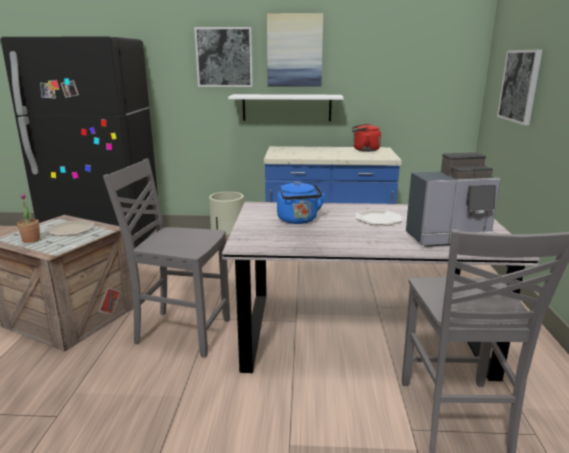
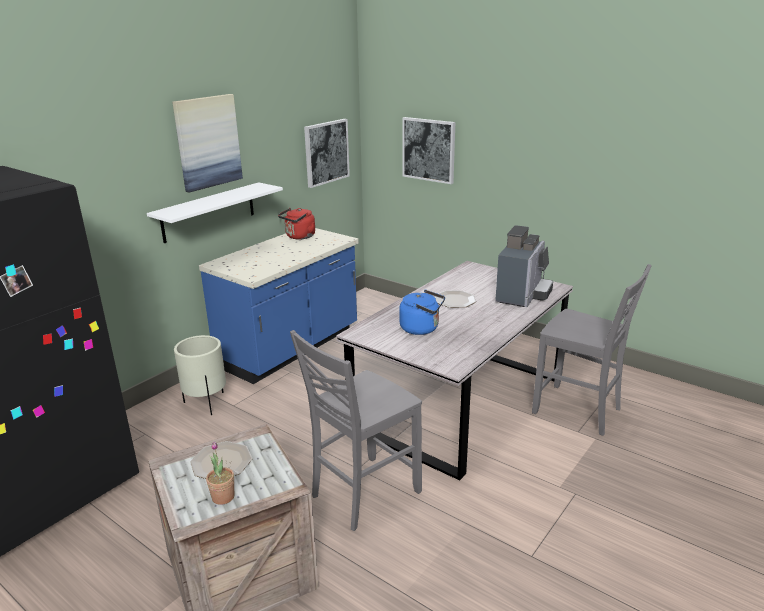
camera: 55 degrees left, 5 degrees up
picture [194,27,253,87] -> picture moved to [304,119,350,188]

